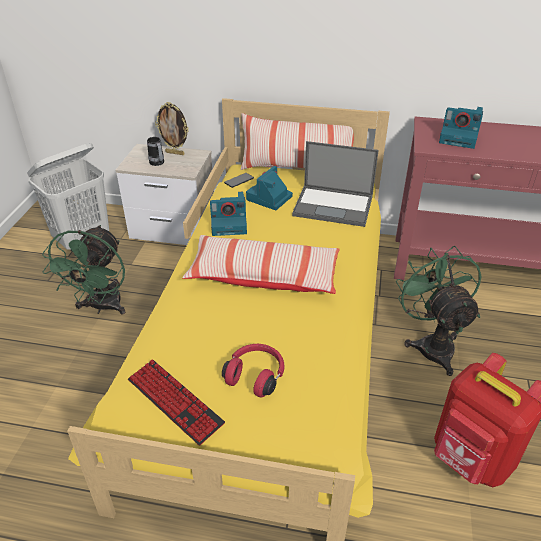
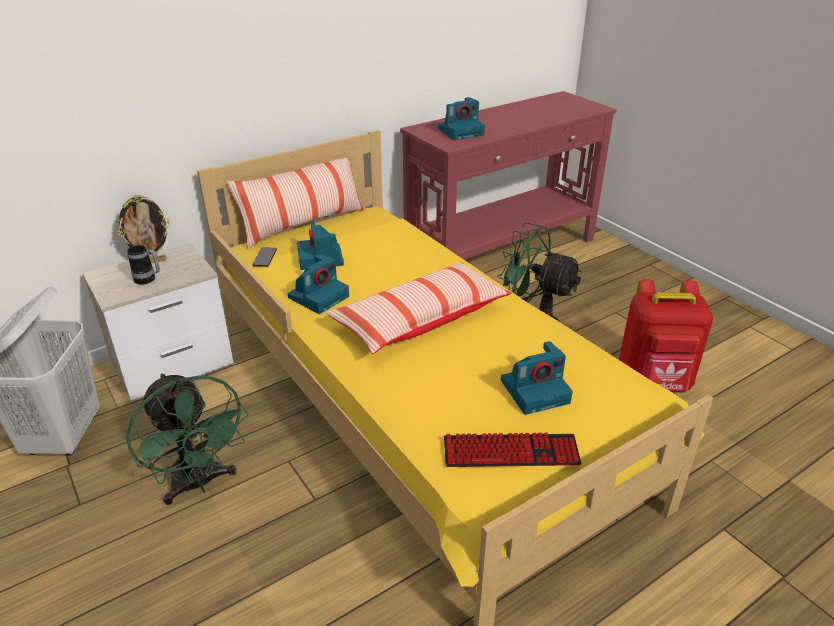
camera: 45 degrees left, 5 degrees down
red headphones [222,344,285,397] -> camera [501,341,573,415]
laptop [292,141,379,227] -> none

